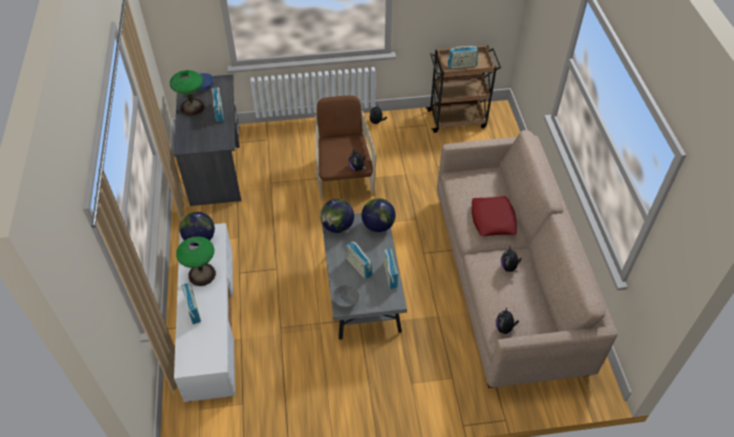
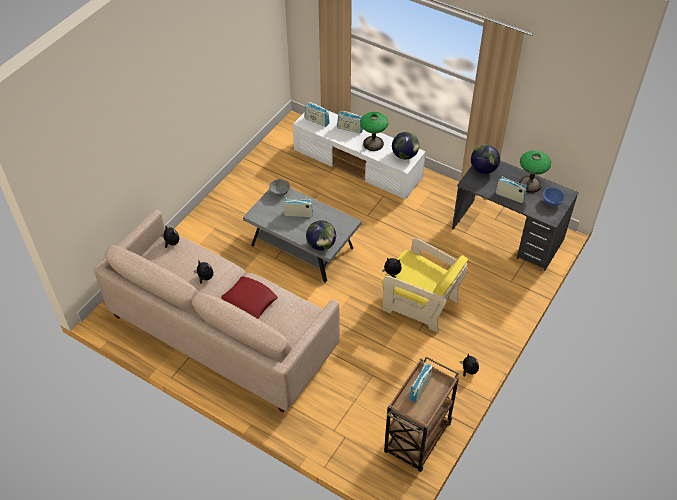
camera: 130 degrees right, 0 degrees up
brown armchair [315,95,376,200] -> yellow armchair [382,238,468,332]
globe [320,199,354,233] -> globe moved to [471,145,500,174]
radio [383,249,398,289] -> radio moved to [304,102,330,127]

